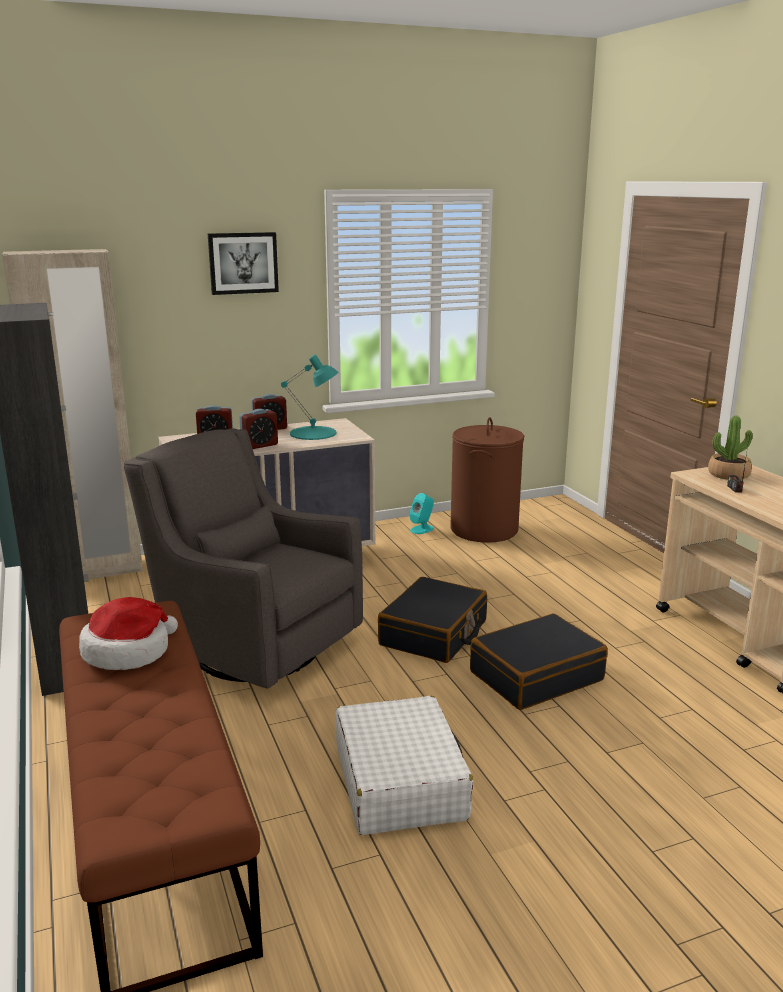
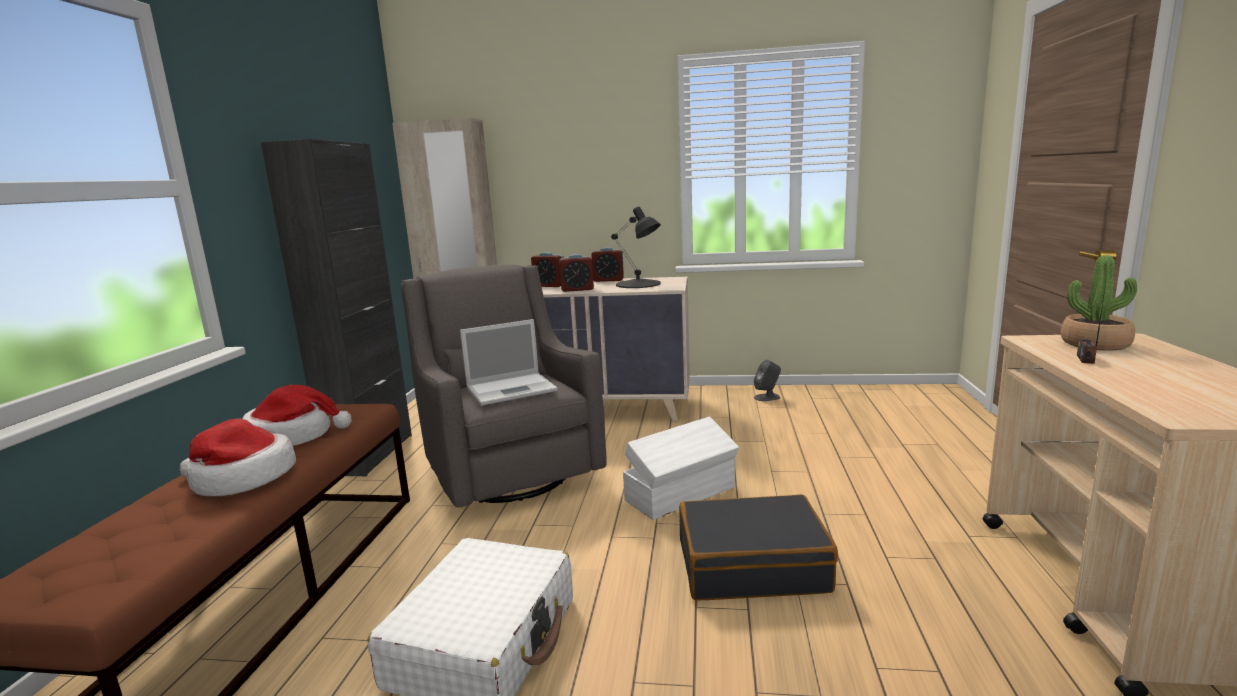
camera: 30 degrees right, 5 degrees down
picture [208,232,279,295] -> none
turquoise table lamp [281,355,339,440] -> black table lamp [611,207,661,288]
black suitcase [378,577,487,663] -> white storage box [623,416,739,520]
turquoise speaker [409,493,434,534] -> grey speaker [754,359,781,401]
brown laundry basket [450,417,524,543] -> none
none -> hat [180,419,296,496]
none -> laptop [460,319,558,406]

